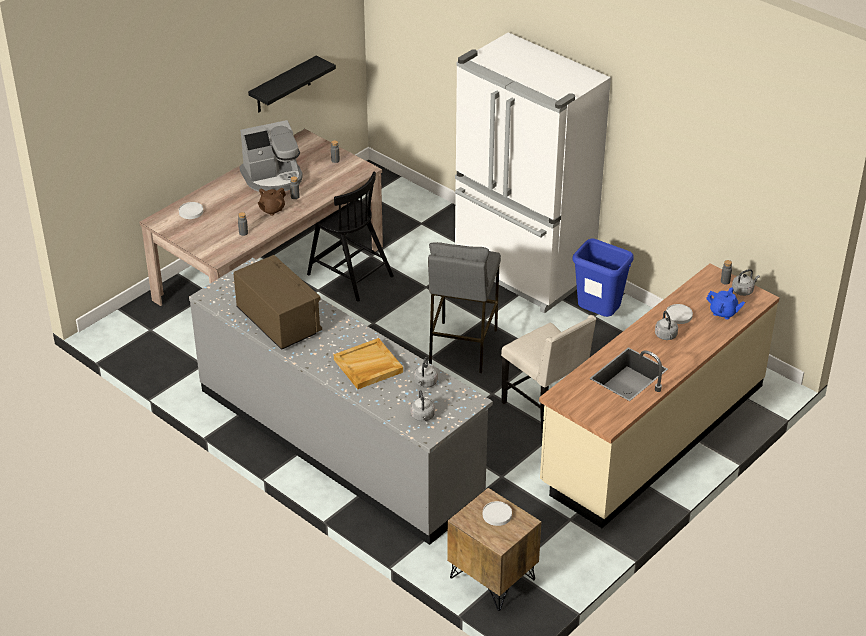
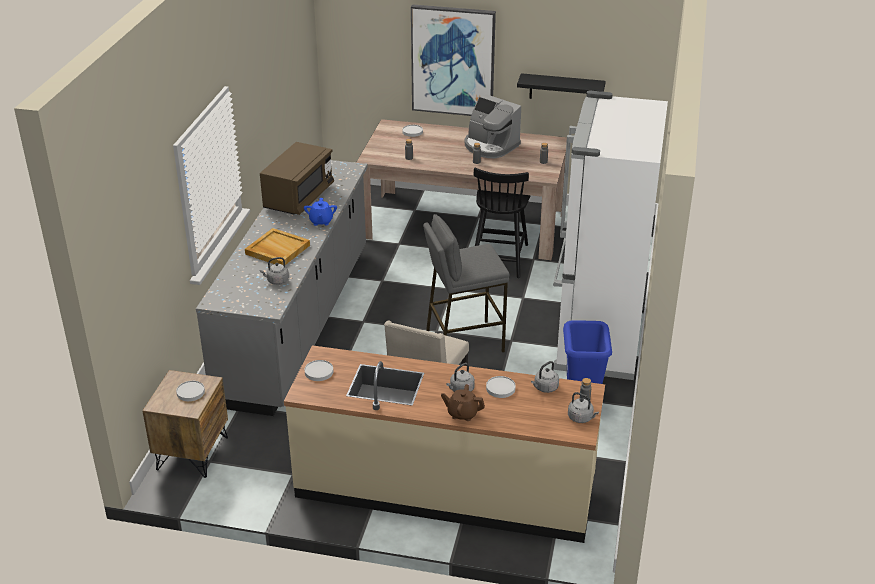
camera: 60 degrees right, 5 degrees down
brown teapot [258,187,286,216] -> brown teapot moved to [441,384,485,421]
grey kettle [411,390,435,421] -> grey kettle moved to [531,361,559,393]
blue teapot [706,288,745,319] -> blue teapot moved to [304,198,337,226]
none -> white plate [304,360,334,381]
none -> picture [411,4,496,116]

